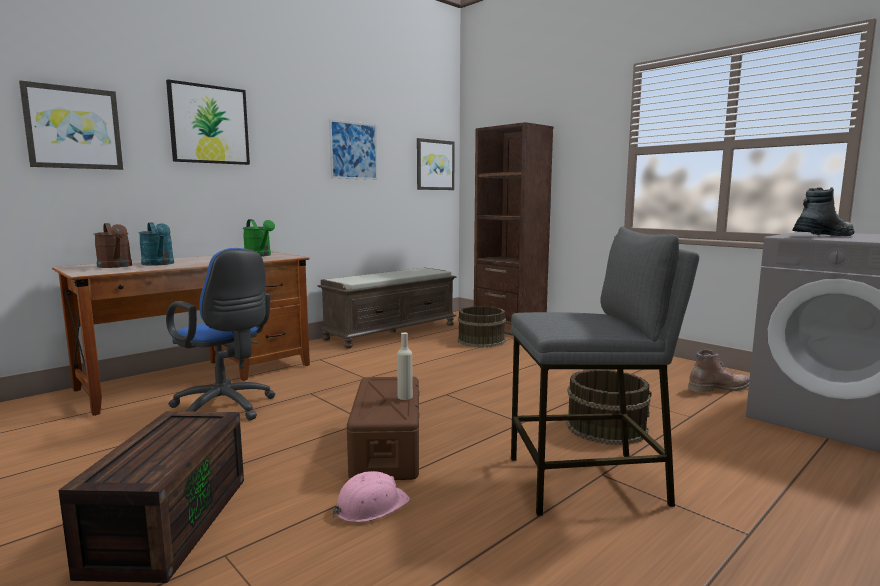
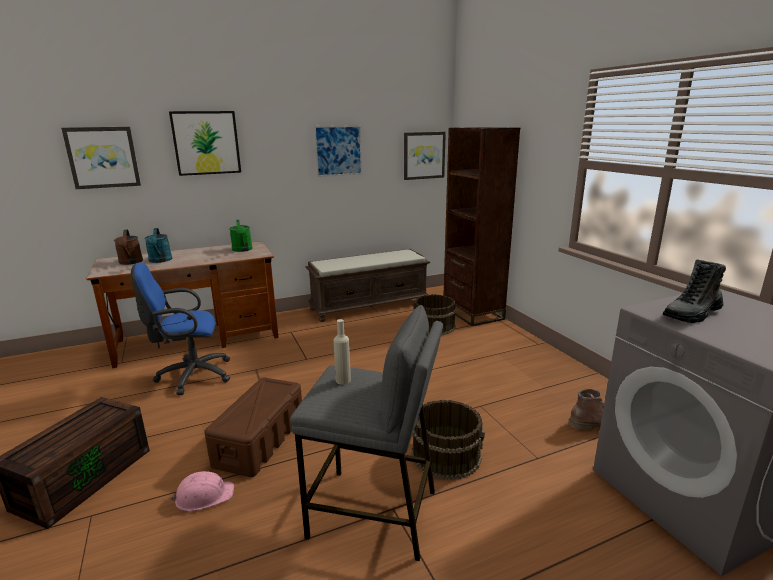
camera: 20 degrees right, 10 degrees up
blue office chair [166,248,275,421] -> blue office chair turned 105 degrees clockwise [131,263,230,395]
beige bottle [397,332,413,400] -> beige bottle moved to [333,319,351,385]
boot [792,187,854,236] -> boot turned 150 degrees clockwise [663,259,726,323]

